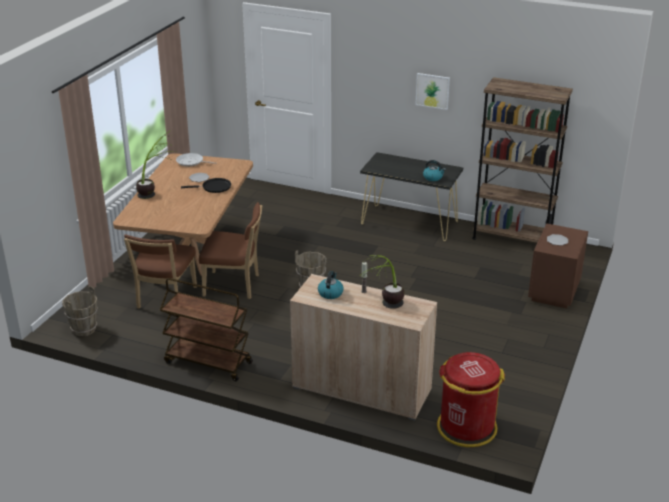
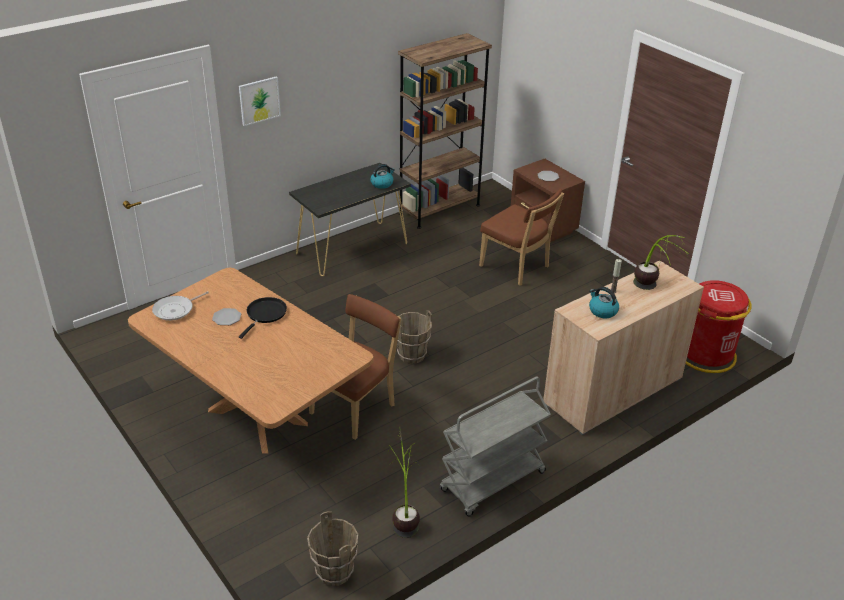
camera: 60 degrees left, 5 degrees up
brown chair [124,234,197,309] -> brown chair moved to [479,189,564,286]
potted plant [136,131,175,199] -> potted plant moved to [389,427,421,538]
brown cart [160,278,253,381] -> grey cart [440,377,551,517]
picture [415,73,450,110] -> picture moved to [239,76,281,126]

